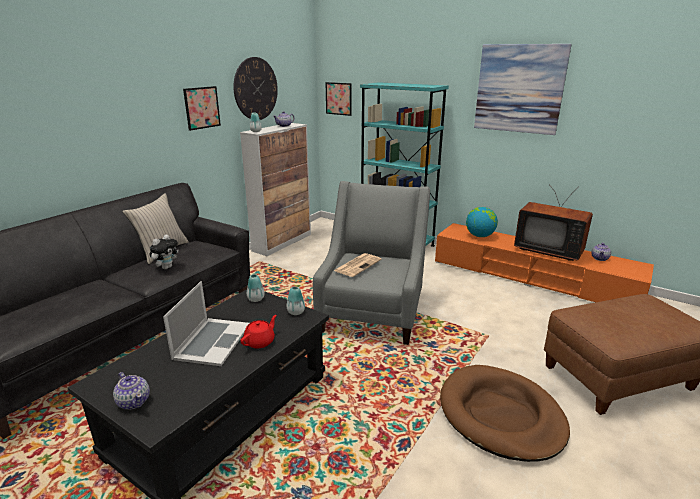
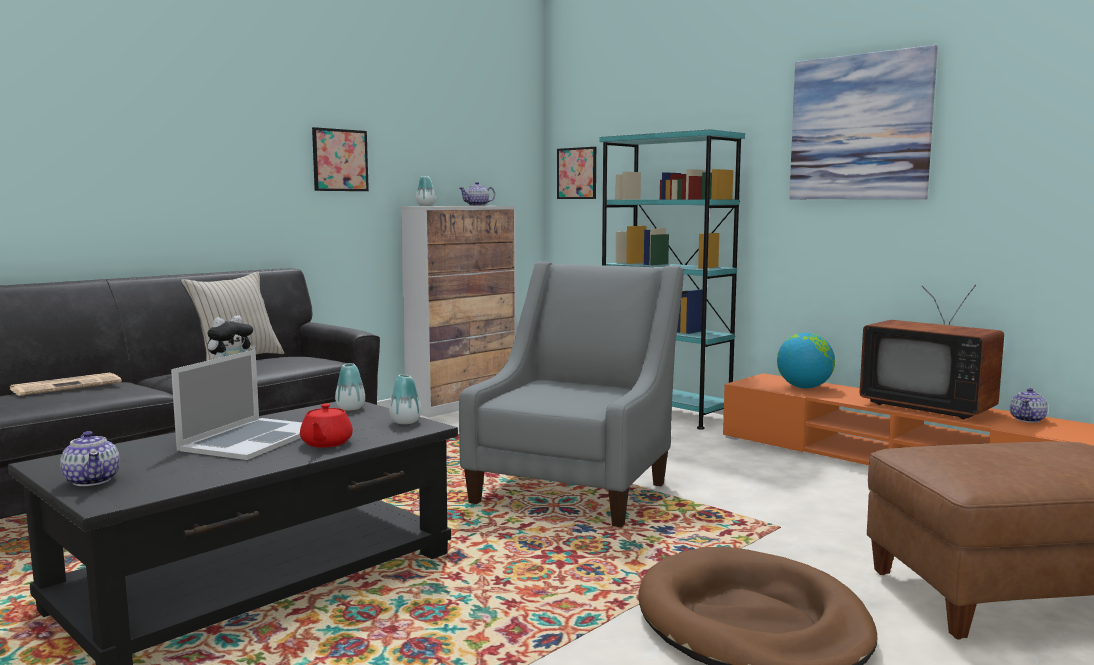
camera: 10 degrees right, 15 degrees down
wall clock [233,57,278,120] -> none
red teapot [241,315,277,348] -> red teapot turned 135 degrees clockwise [300,403,353,448]
newspaper [334,253,382,277] -> newspaper moved to [10,373,122,396]

